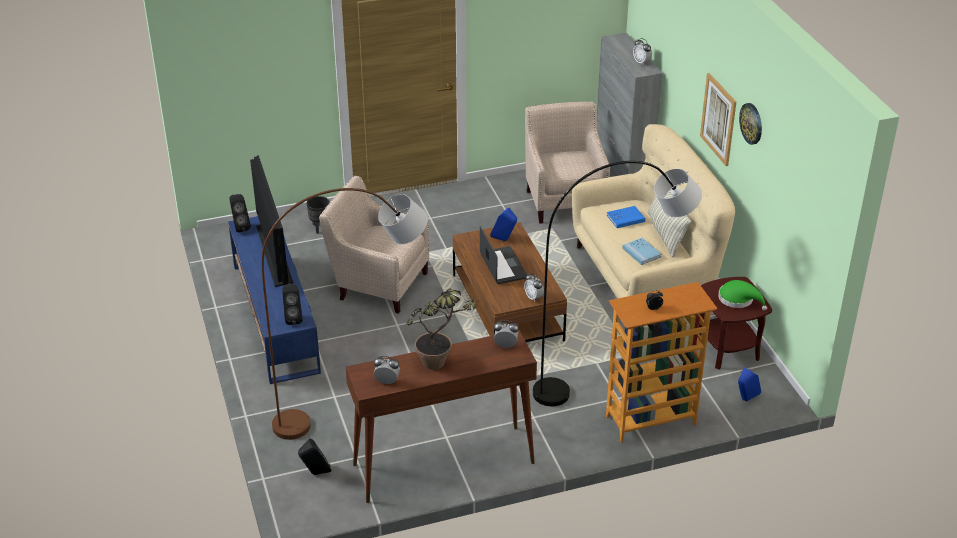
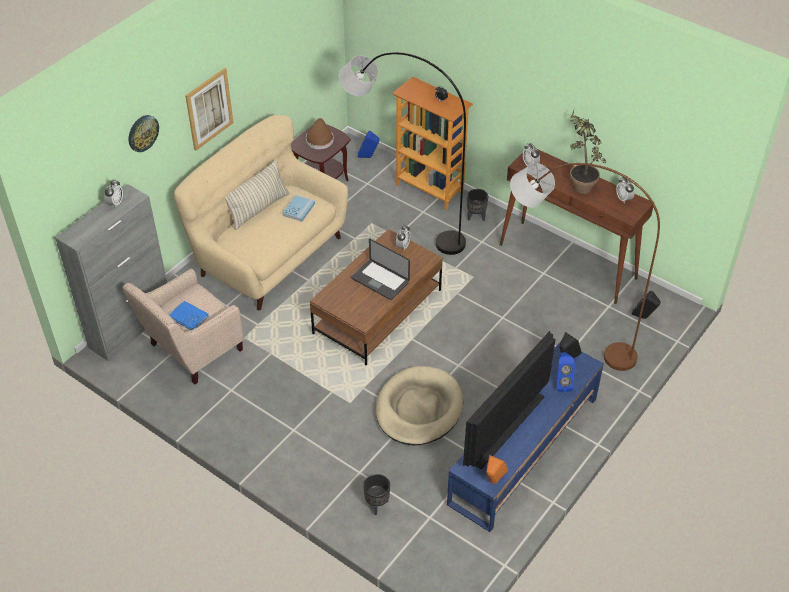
camera: 125 degrees left, 10 degrees up
black speaker [230,194,251,233] -> orange speaker [486,455,508,484]
beige armchair [319,176,429,314] -> beige dog bed [376,366,463,445]
laptop [480,226,527,284] -> laptop turned 90 degrees counterclockwise [352,239,410,300]
blue speaker [490,207,517,241] -> blue speaker moved to [557,352,575,392]
blue book [607,206,645,228] -> blue book moved to [169,301,209,330]
green hat [718,280,767,311] -> brown hat [306,118,334,149]
wall clock [739,103,762,145] -> wall clock moved to [129,115,159,152]
none -> black planter [467,189,488,221]

